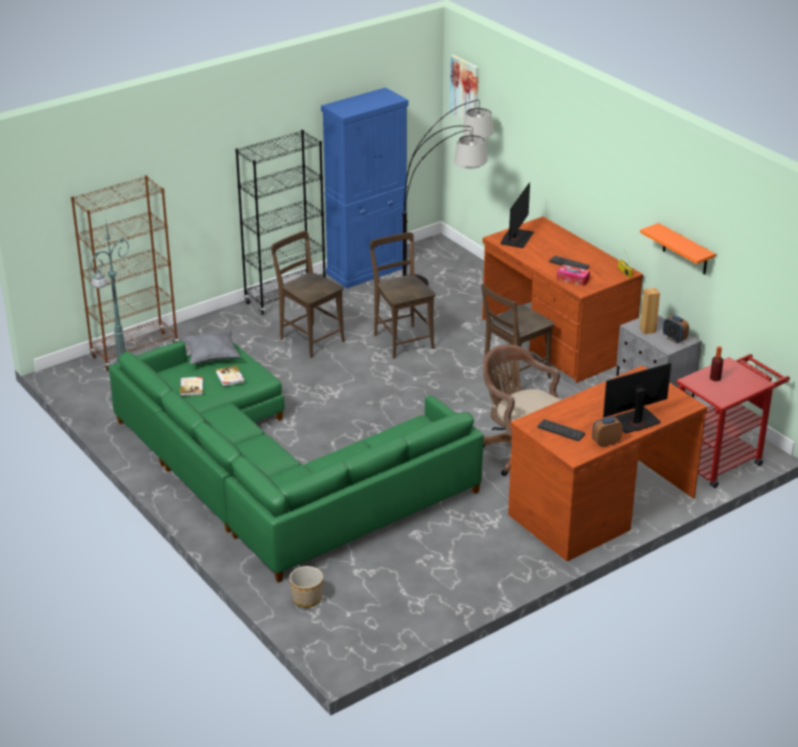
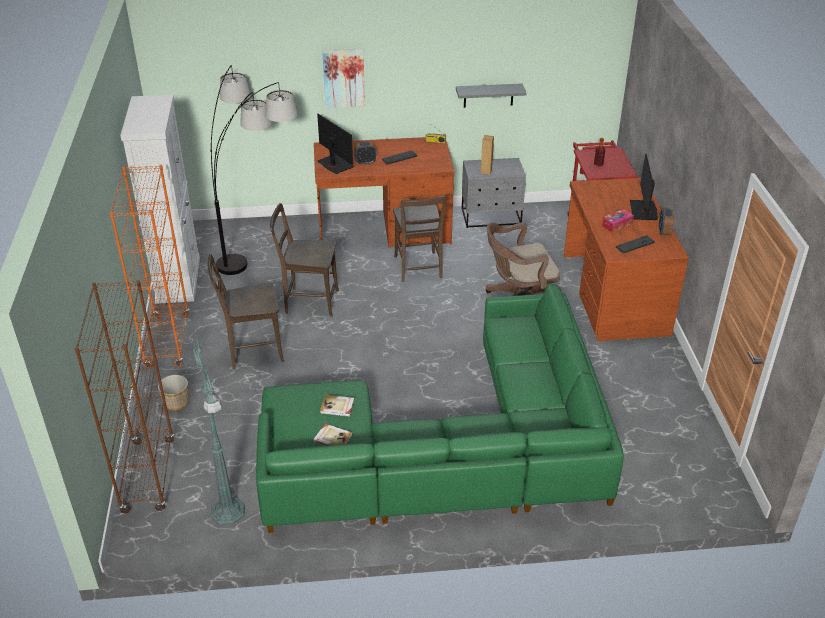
camera: 60 degrees left, 5 degrees up
grey pillow [182,330,241,364] -> none
black bookcase [235,130,326,315] -> orange bookcase [110,165,189,369]
planter [289,566,323,607] -> planter moved to [158,375,190,411]
blue cabinet [321,87,408,289] -> white cabinet [120,95,200,304]
picture [450,55,479,120] -> picture moved to [322,48,365,108]
tissue box [557,265,590,286] -> tissue box moved to [602,209,634,232]
orange shelf [640,223,716,274] -> grey shelf [456,83,527,108]
alarm clock [663,315,689,343] -> alarm clock moved to [354,142,376,165]

